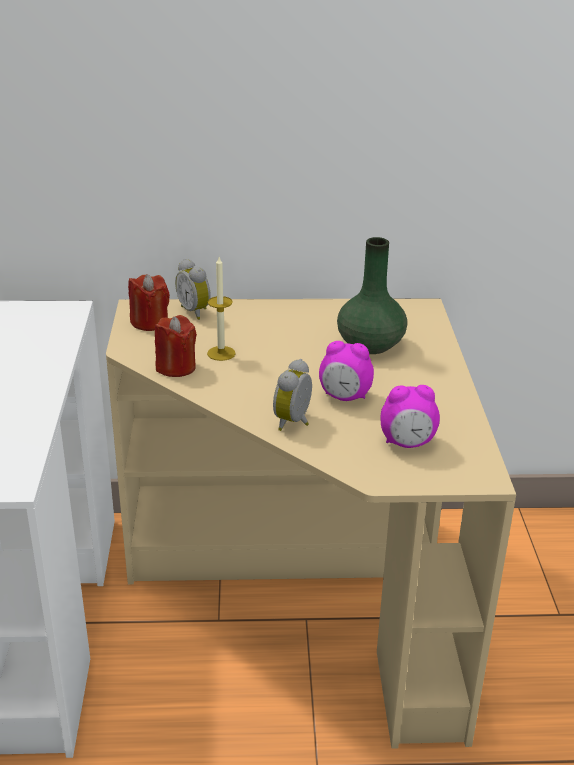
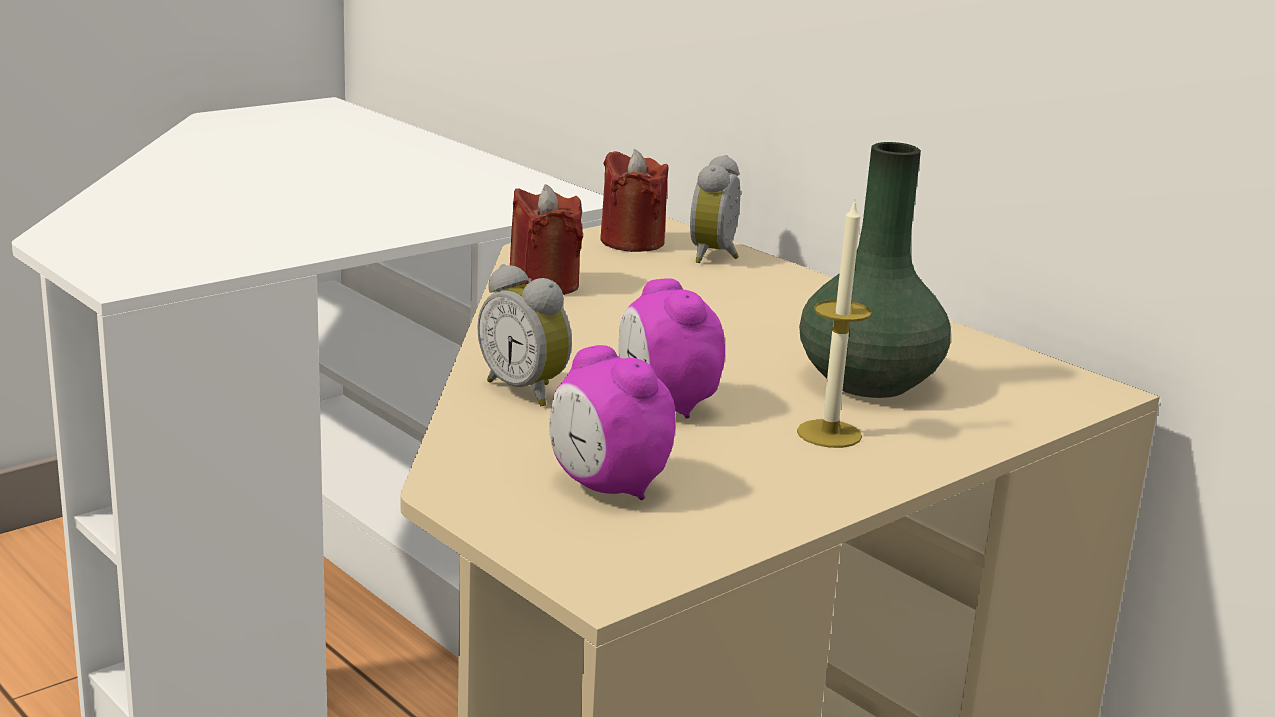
camera: 50 degrees right, 10 degrees down
candle [207,257,236,361] -> candle moved to [797,199,872,448]
alarm clock [273,359,312,431] -> alarm clock turned 120 degrees counterclockwise [477,264,572,406]

